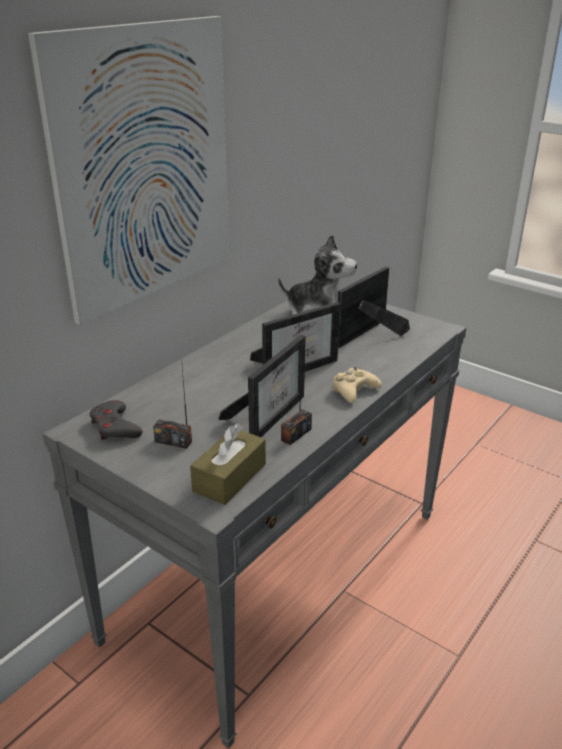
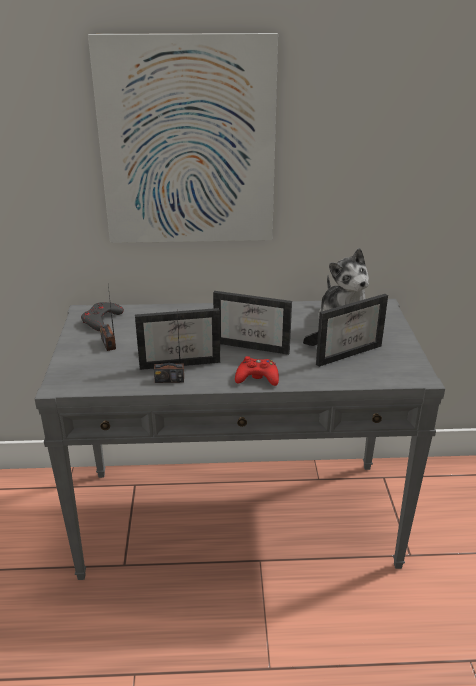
camera: 50 degrees right, 0 degrees up
brown tissue box [190,423,266,505] -> none
beige game controller [332,367,382,403] -> red game controller [235,356,279,386]
picture frame [337,266,410,348] -> picture frame turned 150 degrees clockwise [303,294,388,367]

